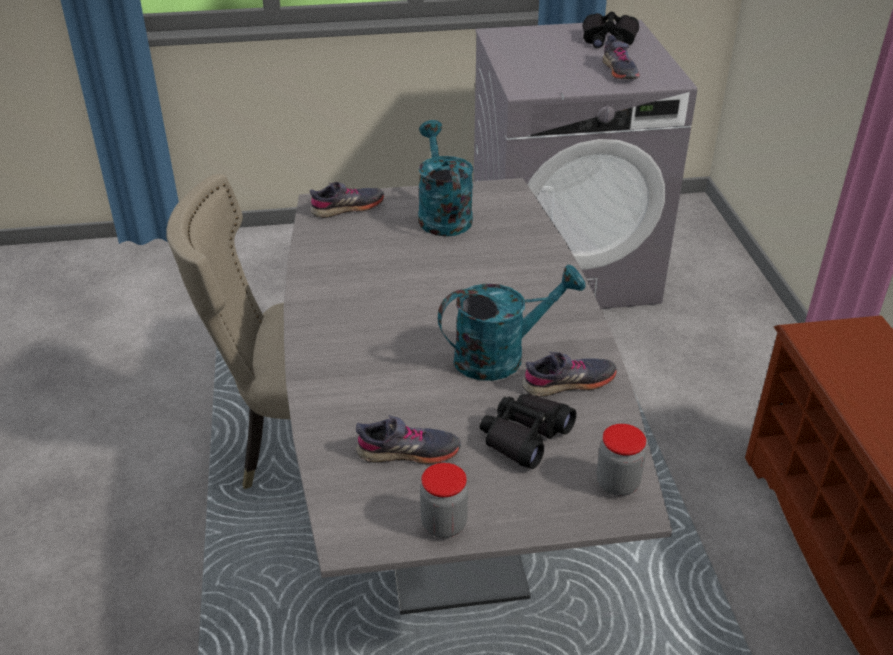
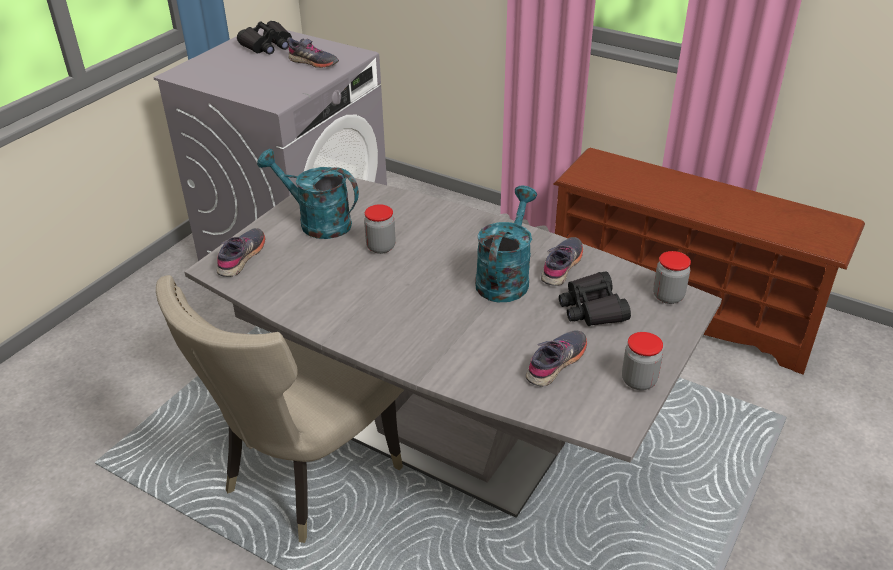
camera: 50 degrees left, 0 degrees up
none -> jar [364,204,396,254]

